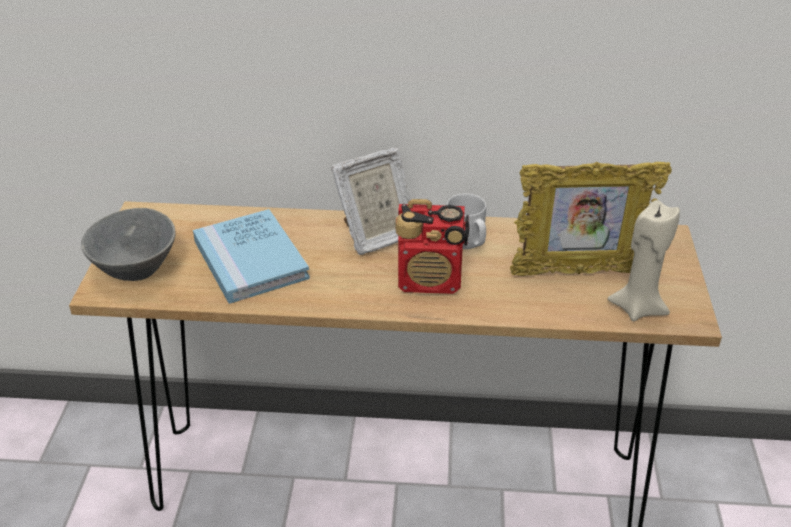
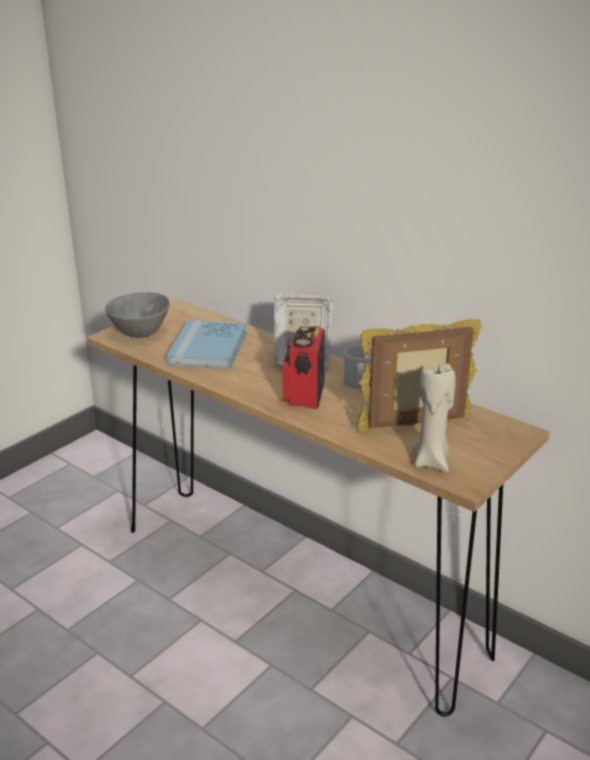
camera: 35 degrees right, 10 degrees down
radio [396,199,469,294] -> radio turned 60 degrees clockwise [283,326,325,409]
picture frame [510,162,672,276] -> picture frame turned 135 degrees clockwise [357,319,482,431]

